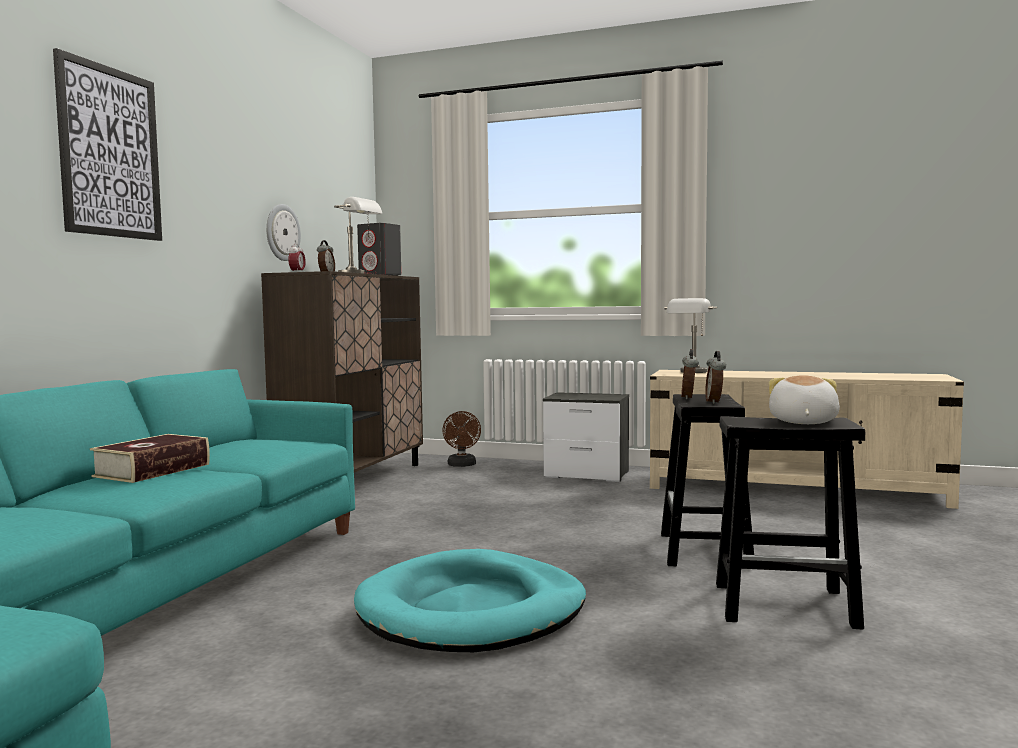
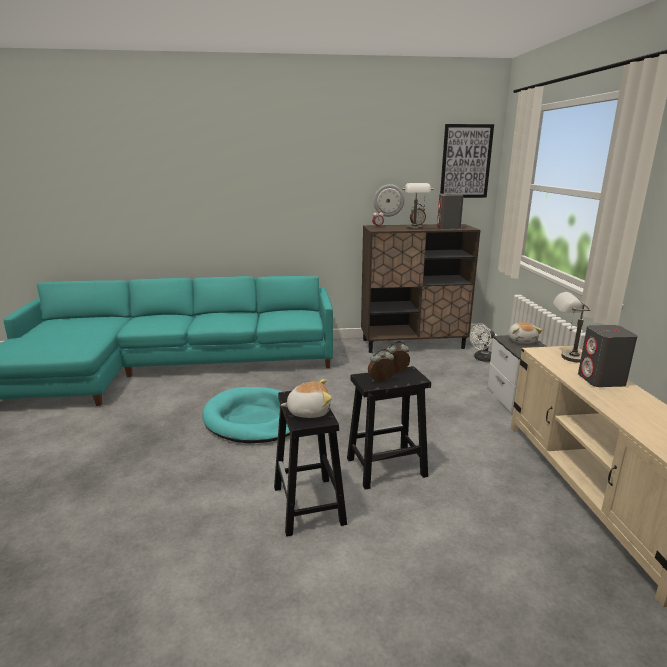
camera: 65 degrees right, 15 degrees up
picture [53,48,162,241] -> picture moved to [440,124,494,198]
book [90,434,210,483] -> none
brown fan [442,411,481,467] -> white fan [470,325,495,362]
none -> plush toy [508,322,543,343]
none -> grey speaker [578,325,637,387]

